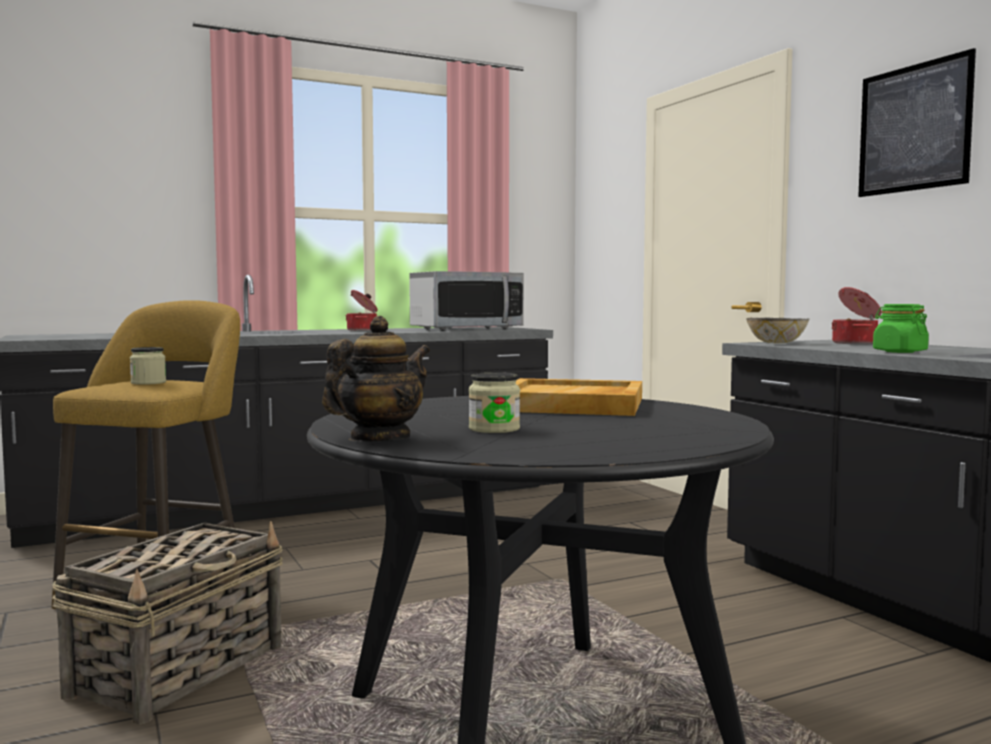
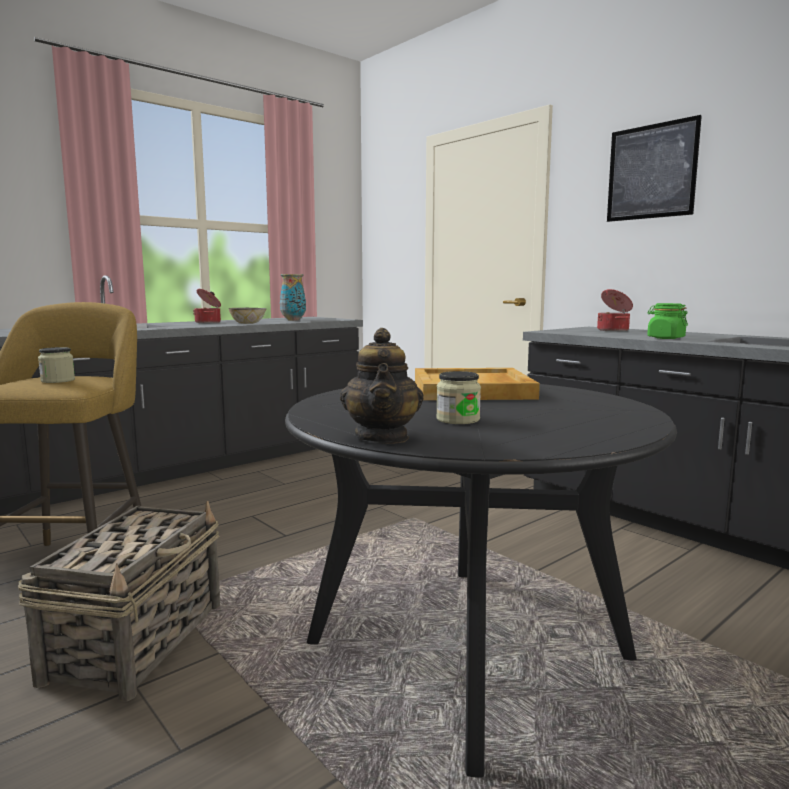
camera: 15 degrees left, 5 degrees up
teapot [322,316,430,441] -> teapot turned 150 degrees clockwise [340,328,424,444]
microwave [409,271,524,331] -> vase [280,274,306,321]
bowl [746,318,809,343] -> bowl moved to [229,308,267,324]

